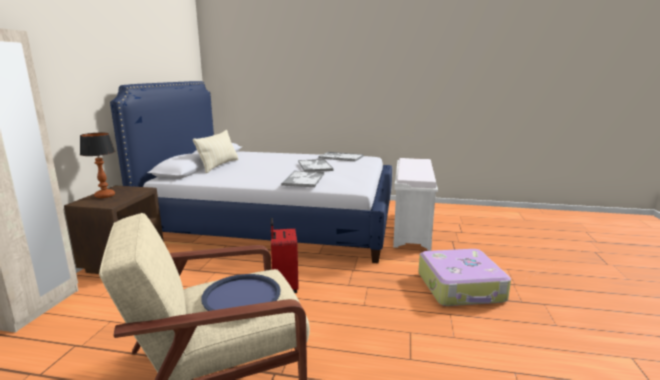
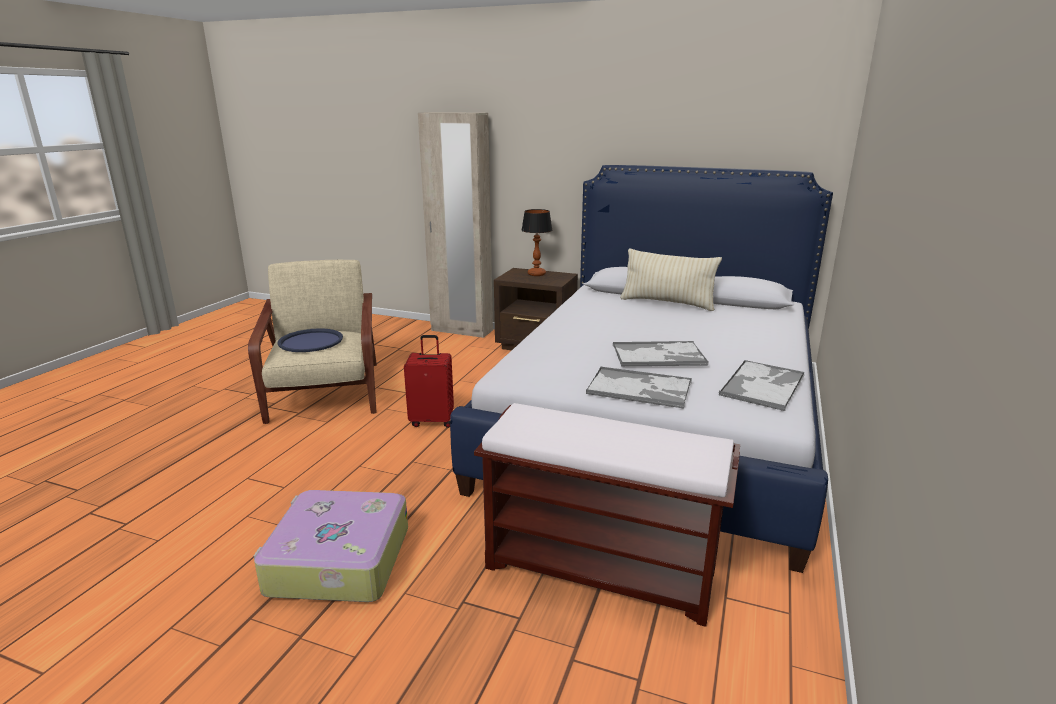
camera: 100 degrees right, 5 degrees up
tray [281,170,325,187] -> tray moved to [586,367,692,408]
white bench [393,158,438,250] -> brown bench [474,403,740,627]

